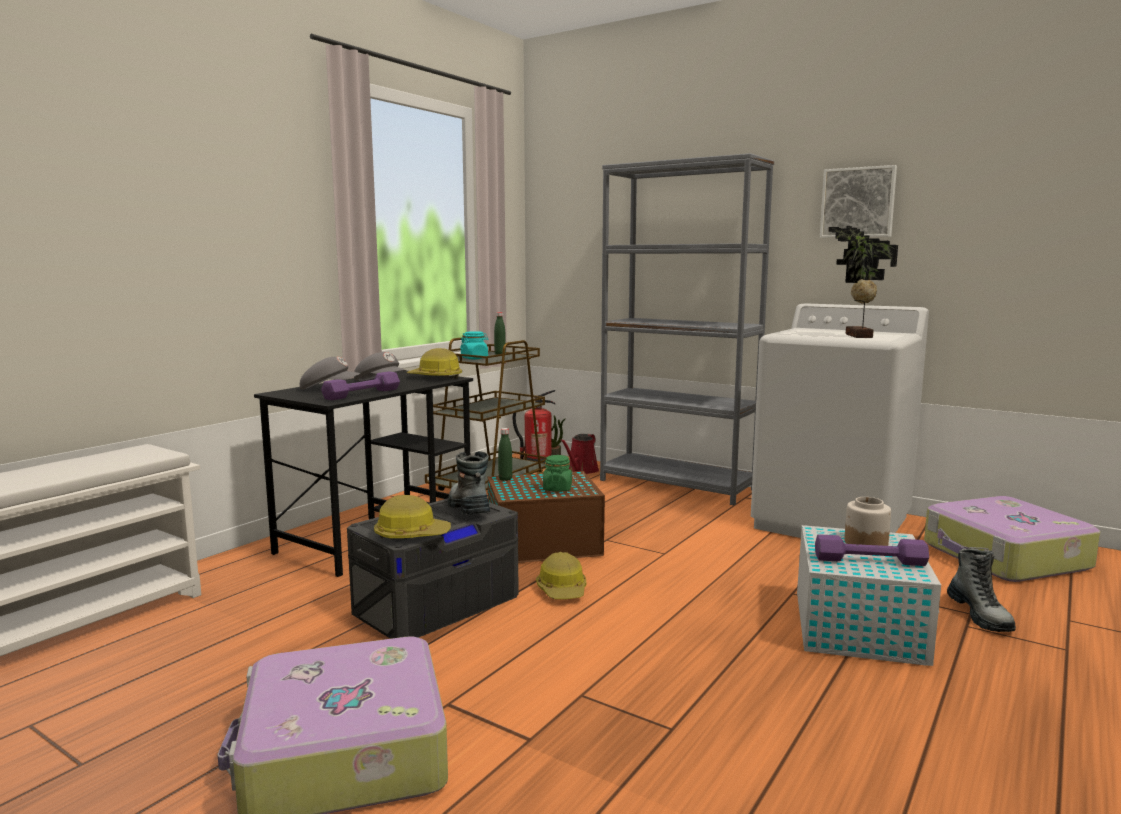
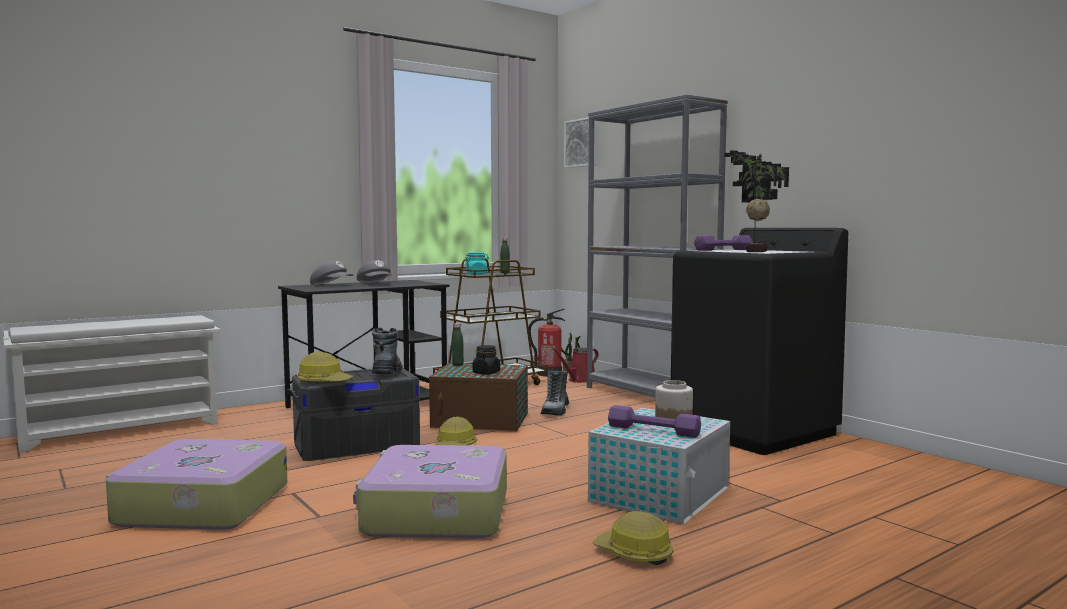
camera: 20 degrees right, 5 degrees down
purple dumbbell [321,372,400,400] -> purple dumbbell moved to [694,235,753,251]
hard hat [407,348,462,379] -> hard hat moved to [592,511,673,565]
green jar [543,455,572,492] -> black jar [472,345,500,375]
white washing machine [751,303,929,538] -> black washing machine [671,228,848,455]
picture [820,165,897,238] -> picture moved to [564,117,598,168]
suitcase [924,496,1100,582] -> suitcase moved to [353,445,507,538]
boot [947,548,1016,632] -> boot moved to [541,370,569,416]

